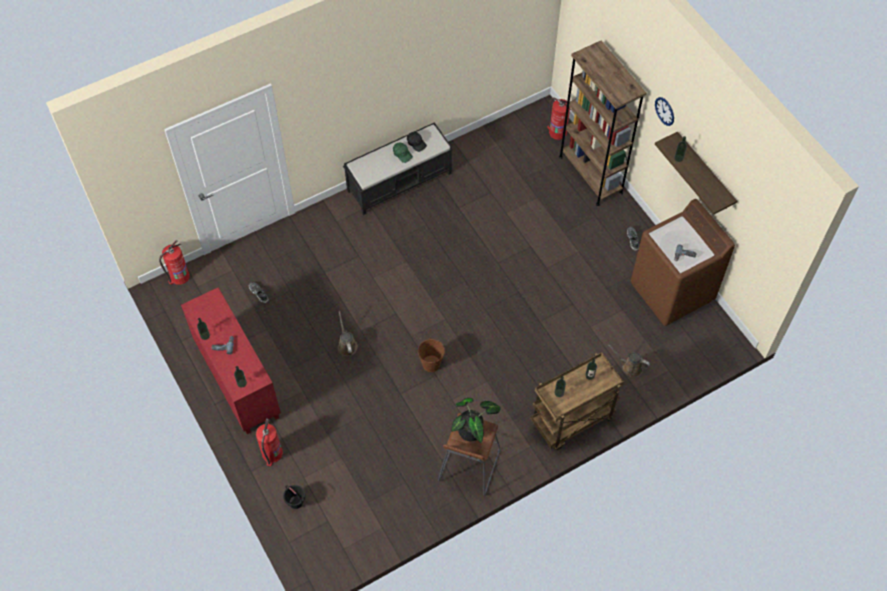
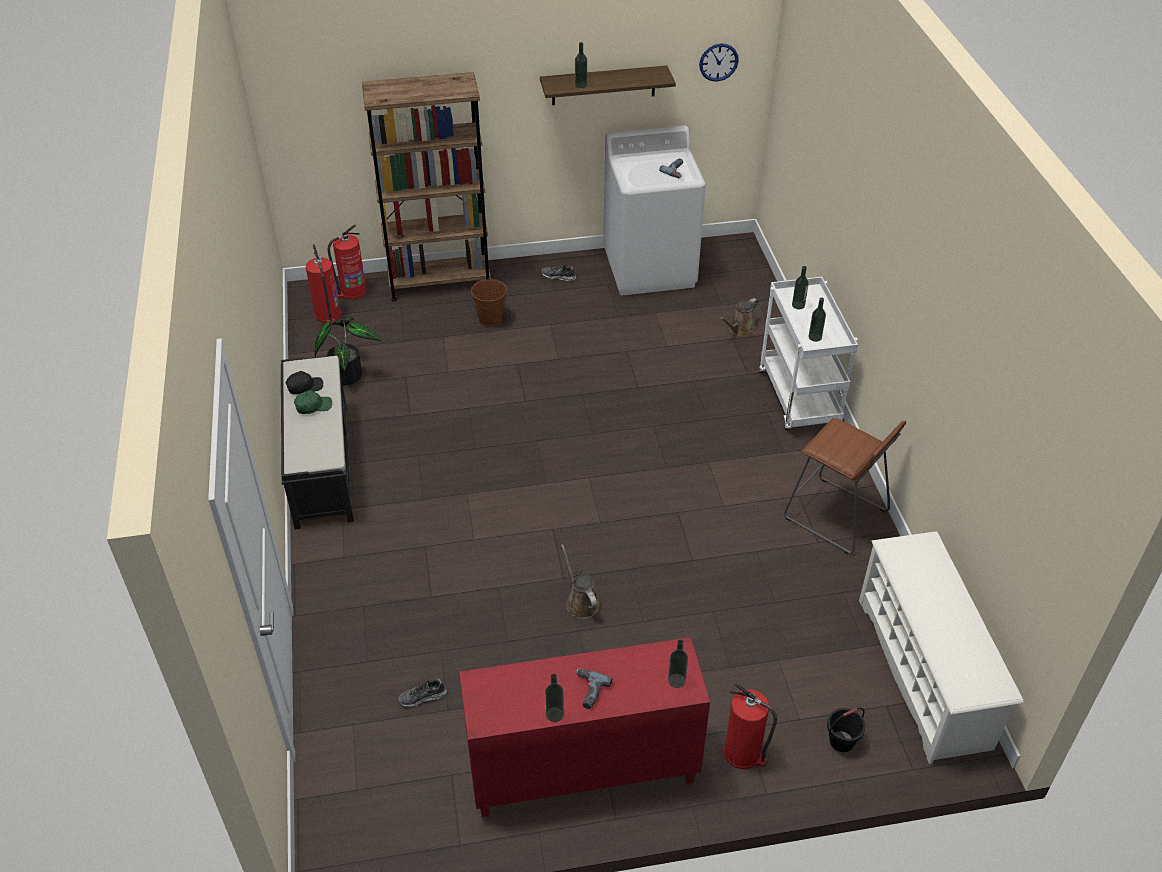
camera: 70 degrees left, 15 degrees down
fire extinguisher [159,240,190,285] -> fire extinguisher moved to [306,244,341,325]
brown watering can [338,311,358,356] -> brown watering can turned 60 degrees clockwise [561,544,599,619]
brown bucket [418,338,445,372] -> brown bucket moved to [471,279,507,327]
potted plant [451,398,501,443] -> potted plant moved to [315,317,381,385]
brown cart [531,352,624,450] -> white cart [759,277,858,430]
brown washing machine [631,199,735,326] -> white washing machine [603,125,706,295]
wall clock [655,97,674,126] -> wall clock moved to [699,43,739,82]
none -> white shoe rack [859,531,1024,764]

